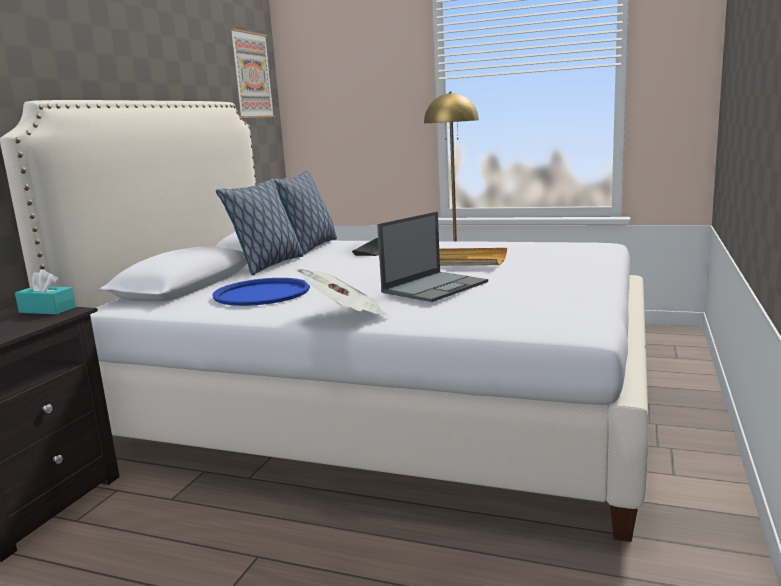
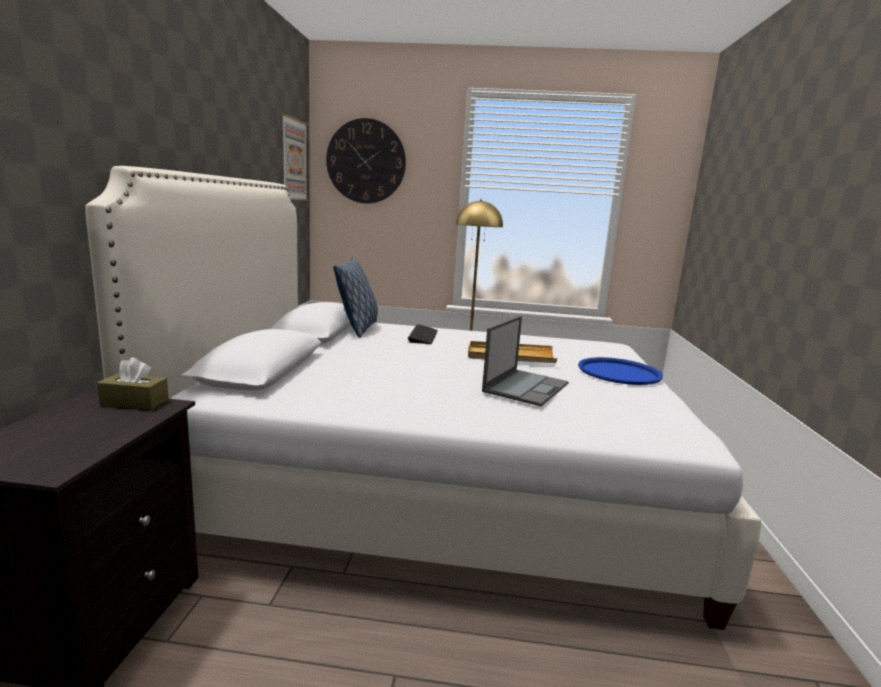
camera: 15 degrees left, 0 degrees up
turquoise tissue box [15,269,76,315] -> brown tissue box [97,357,169,410]
blue tray [212,278,310,306] -> blue tray moved to [578,357,663,385]
pillow [216,179,304,275] -> none
newspaper [295,269,388,316] -> none
none -> wall clock [326,118,406,204]

